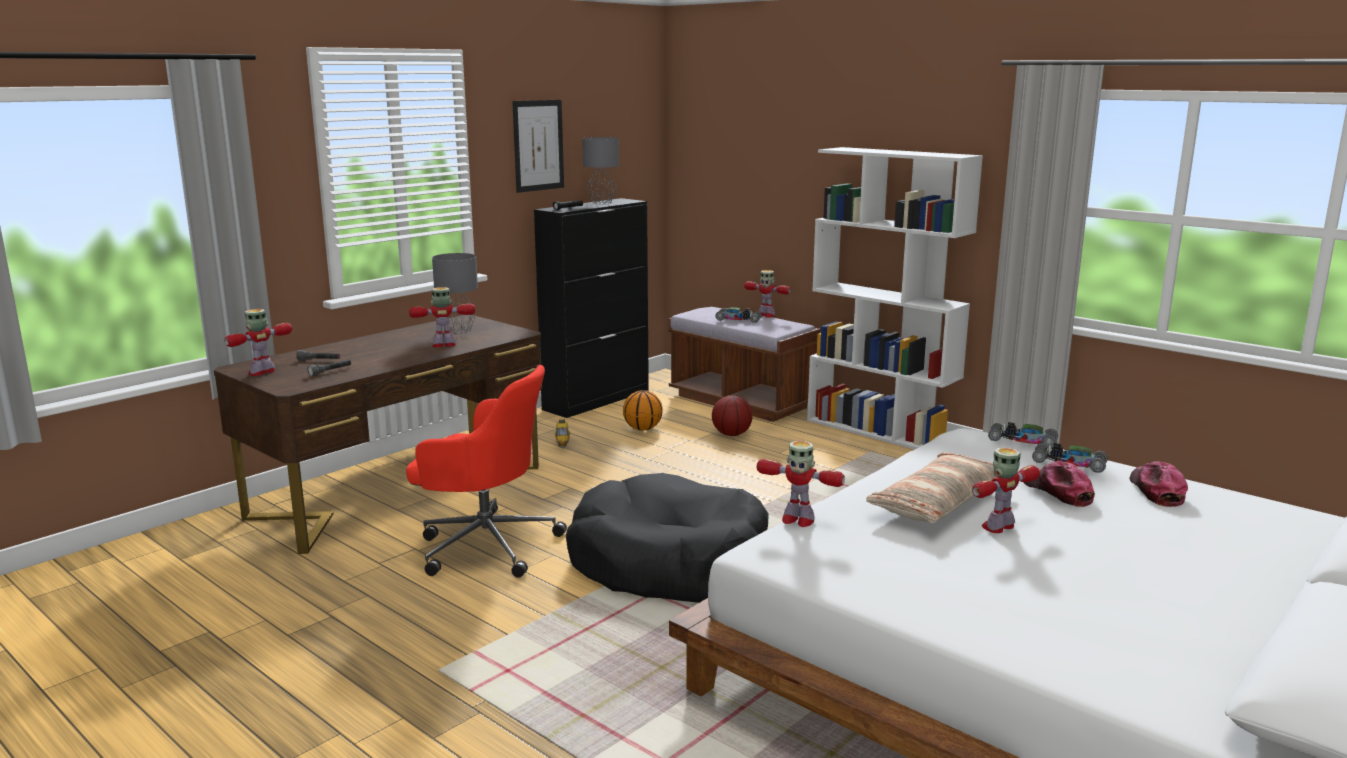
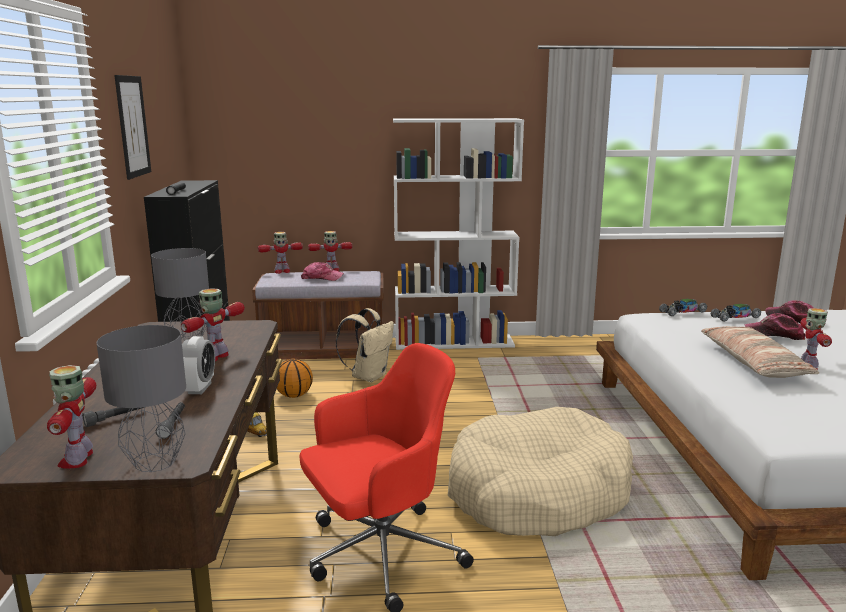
camera: 45 degrees left, 0 degrees up
black dog bed [566,473,769,603] -> beige dog bed [448,407,633,536]
grey table lamp [582,137,619,205] -> grey table lamp moved to [96,325,186,472]
basketball [712,395,753,436] -> beige backpack [336,308,394,382]
toy car [715,307,762,323] -> cap [301,262,344,281]
toy robot [757,441,845,527] -> toy robot moved to [258,232,303,274]
none -> alarm clock [182,336,215,394]

